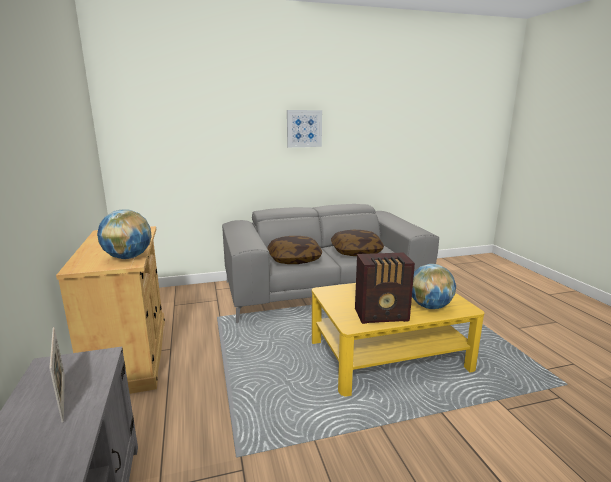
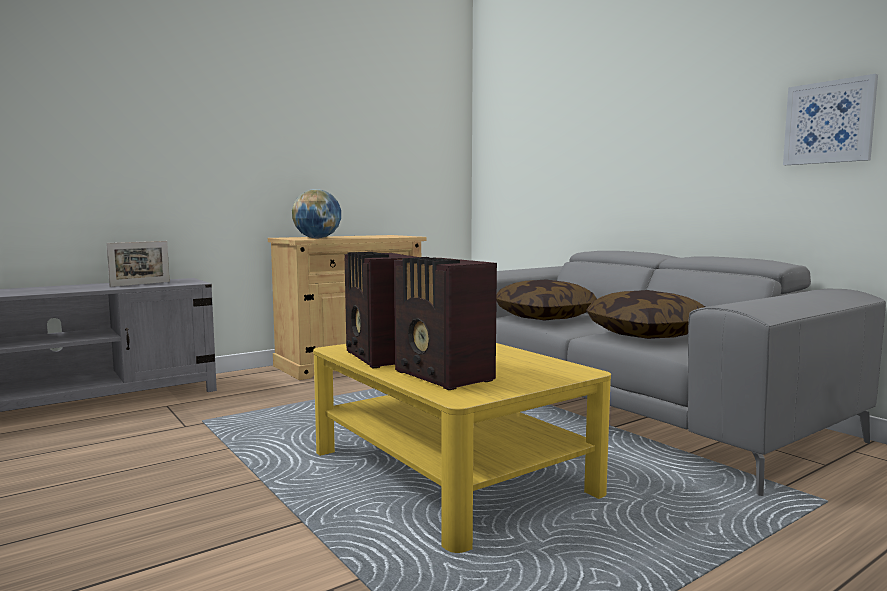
camera: 70 degrees right, 10 degrees down
picture [287,110,322,147] -> picture moved to [783,74,878,165]
globe [412,264,456,309] -> radio [394,257,497,390]

